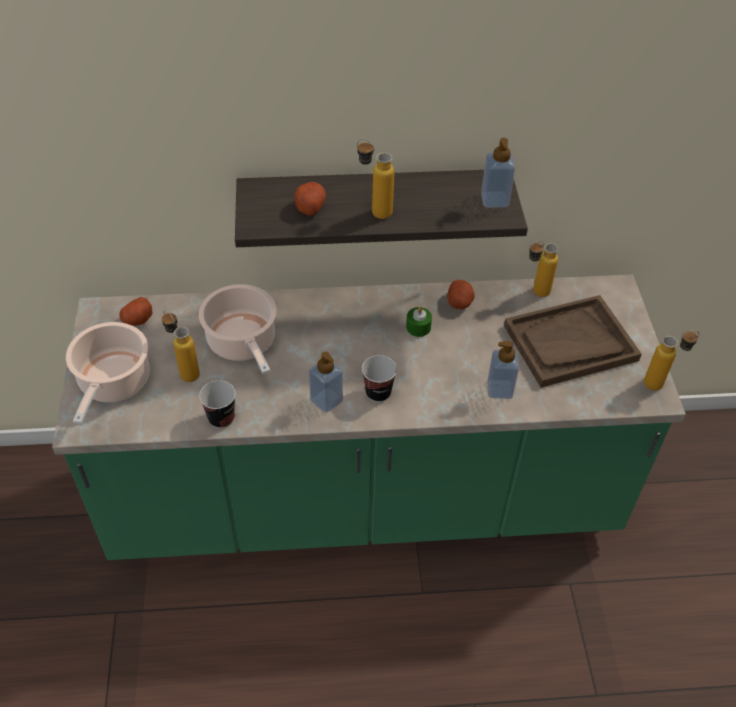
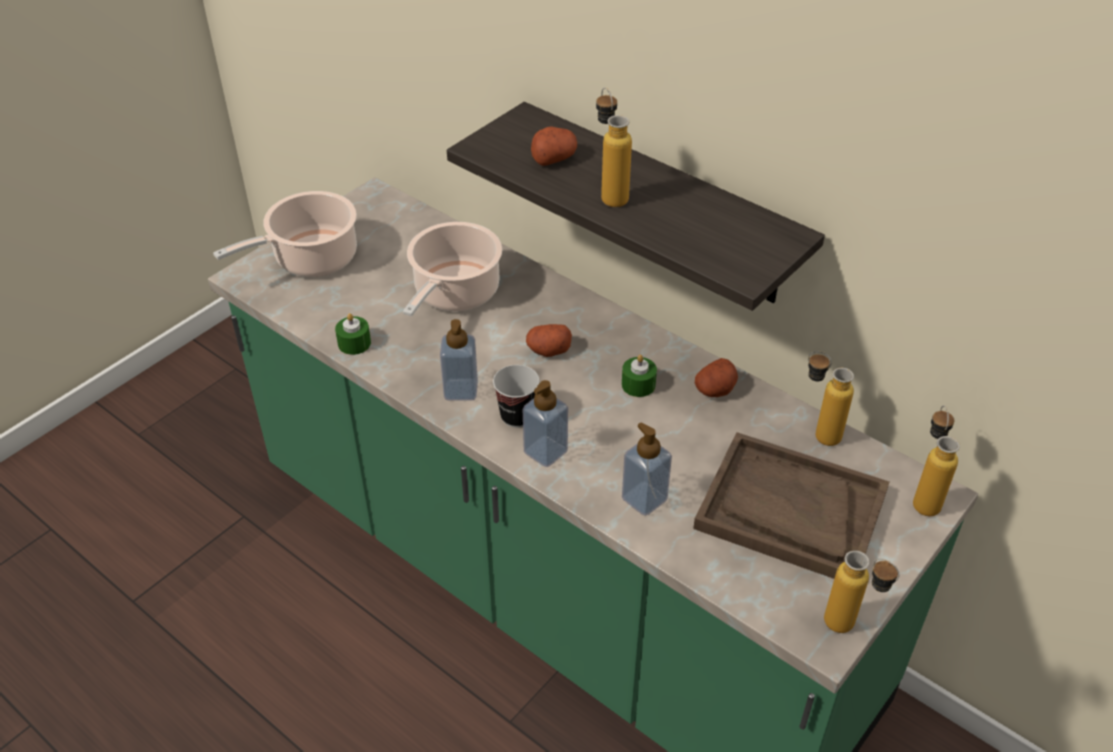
camera: 45 degrees right, 5 degrees down
potato [119,297,152,326] -> potato moved to [526,324,572,357]
bottle [162,310,200,382] -> bottle moved to [913,405,960,516]
cup [199,380,236,428] -> green candle [335,313,371,355]
soap dispenser [481,138,516,208] -> soap dispenser moved to [523,380,568,467]

